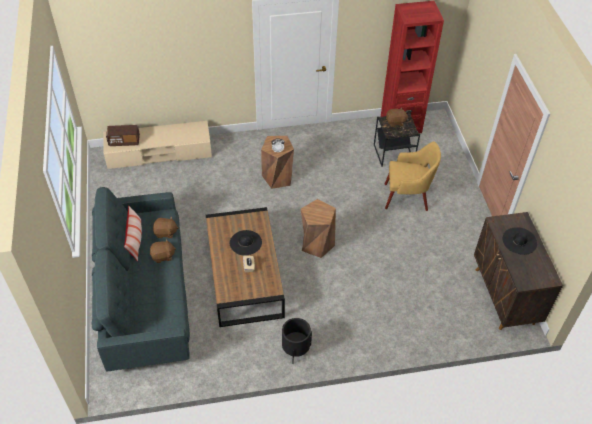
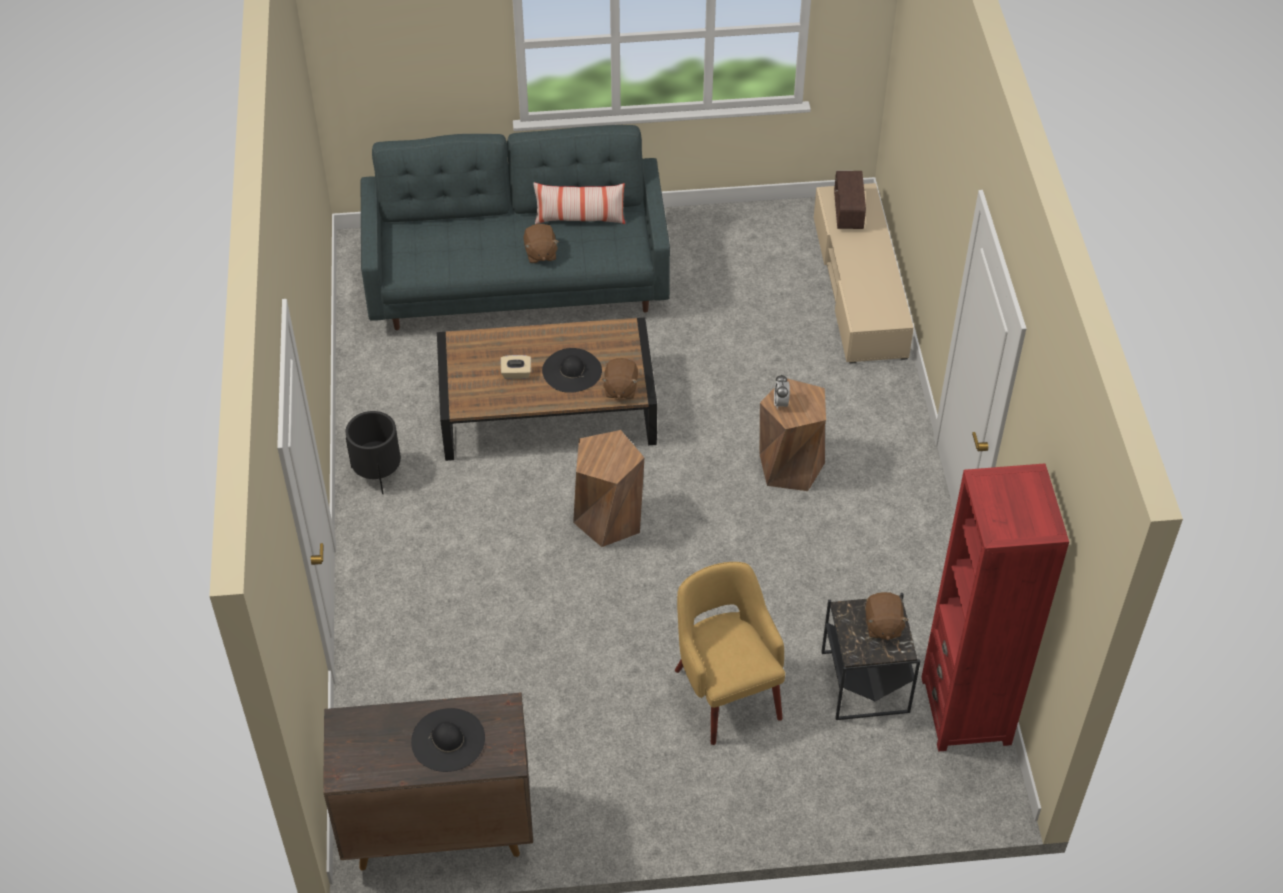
camera: 95 degrees right, 0 degrees up
brown plush toy [153,217,178,238] -> brown plush toy moved to [601,358,638,399]
yellow armchair [384,142,441,211] -> yellow armchair turned 150 degrees clockwise [675,562,785,745]

